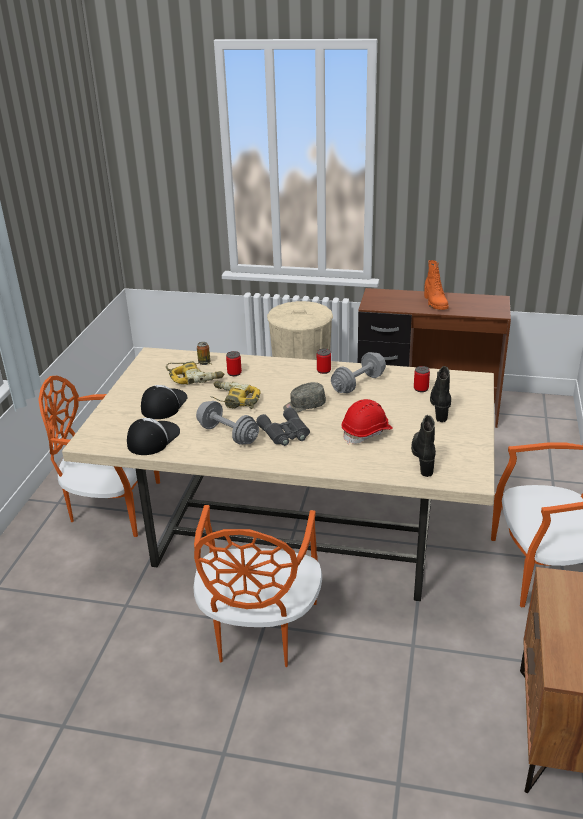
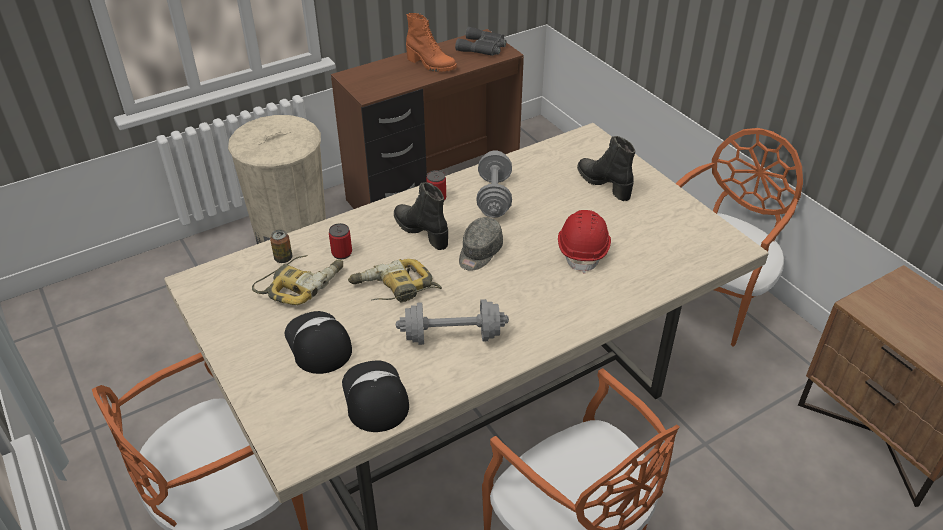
camera: 45 degrees left, 10 degrees up
grey binoculars [256,407,310,446] -> grey binoculars moved to [455,27,506,56]
black boot [411,415,436,477] -> black boot moved to [394,182,448,250]
can [414,366,430,392] -> none

